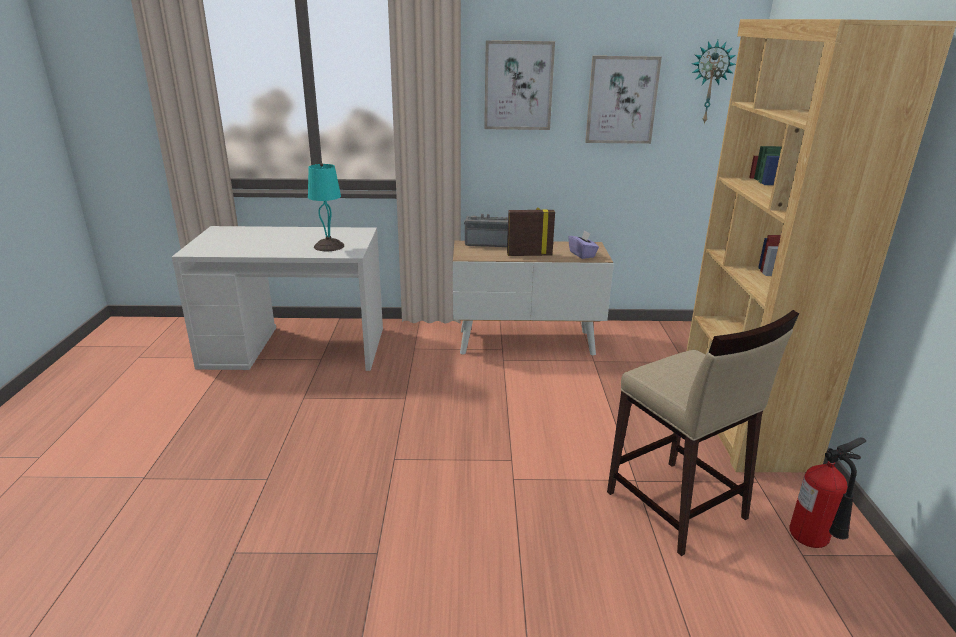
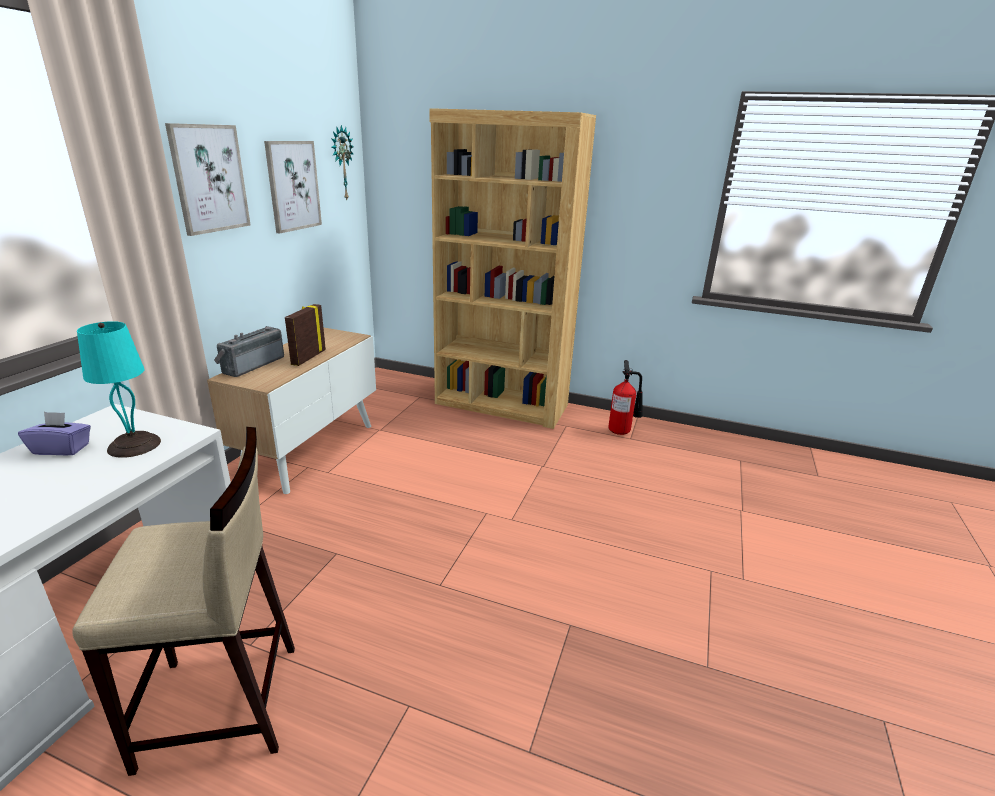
camera: 70 degrees left, 0 degrees up
purple tissue box [568,230,599,259] -> purple tissue box moved to [18,412,91,456]
beige stool [607,310,799,556] -> beige stool moved to [72,427,295,776]

